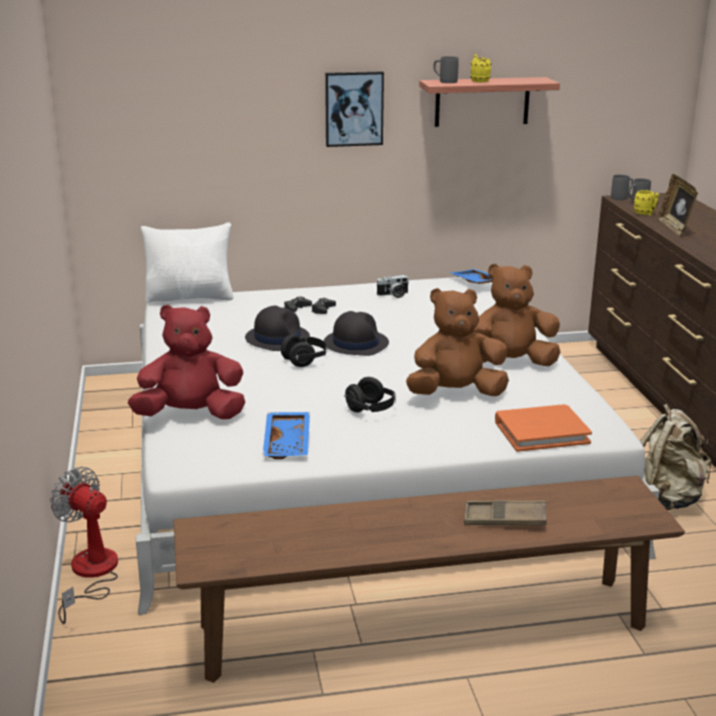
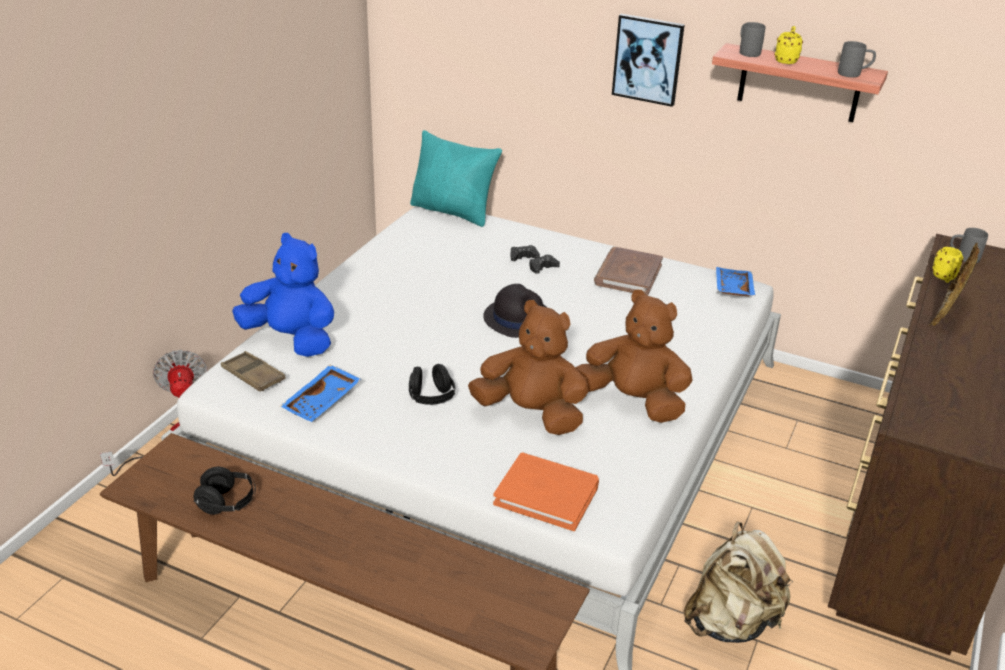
camera: 35 degrees right, 10 degrees up
red plush toy [128,304,245,419] -> blue plush toy [232,233,334,357]
white pillow [141,222,234,303] -> turquoise pillow [410,130,502,227]
black hat [245,306,310,351] -> none
black headphones [281,334,328,367] -> black headphones moved to [194,467,256,515]
camera [376,275,408,298] -> brown book [594,247,663,296]
brown tray [464,500,547,526] -> brown tray moved to [221,351,286,392]
grey mug [611,175,633,200] -> grey mug moved to [838,41,876,77]

